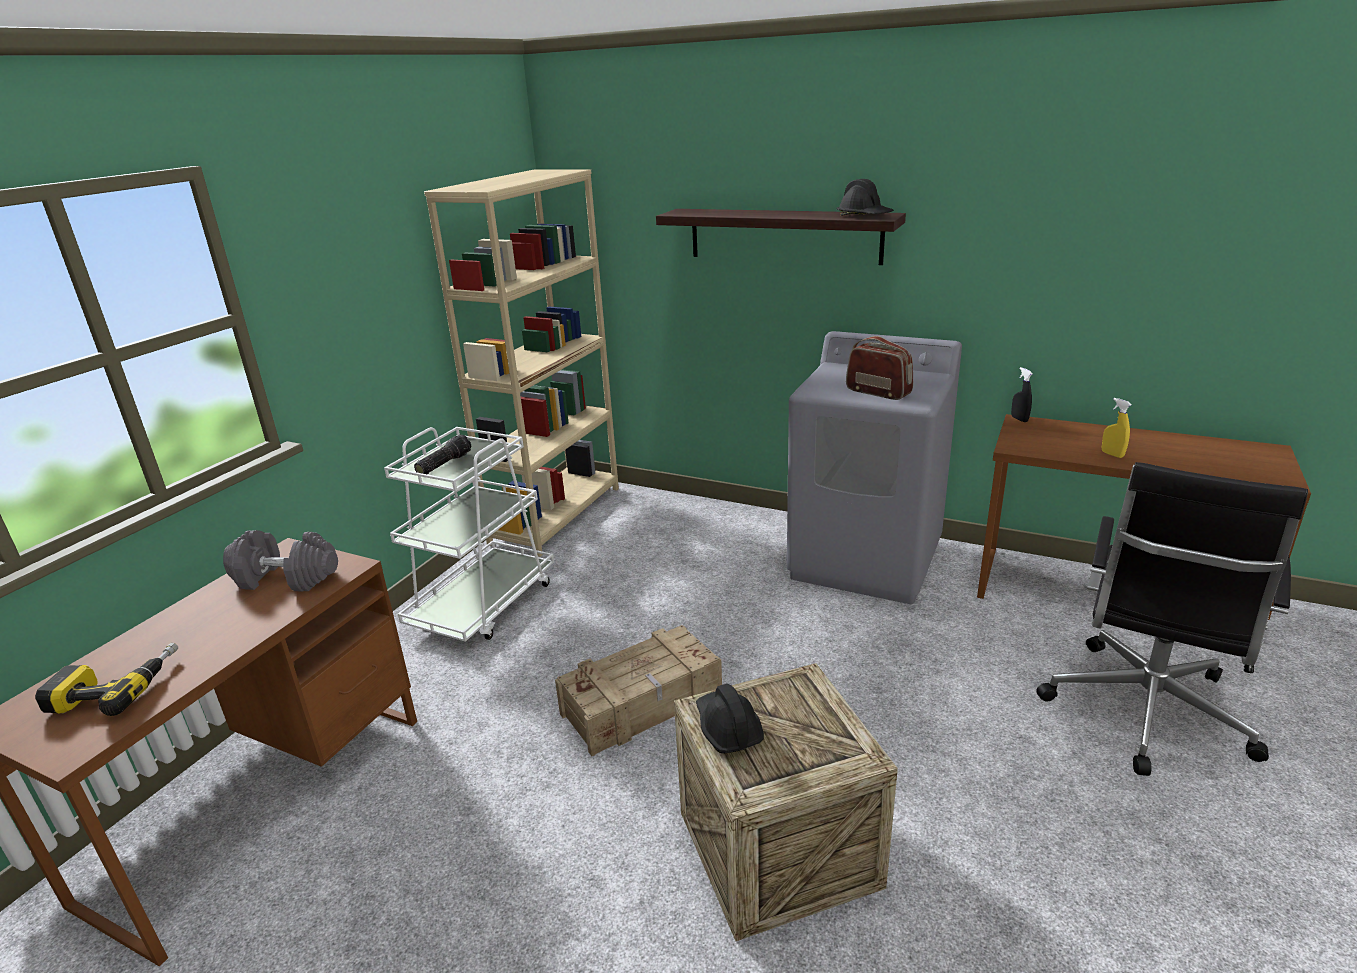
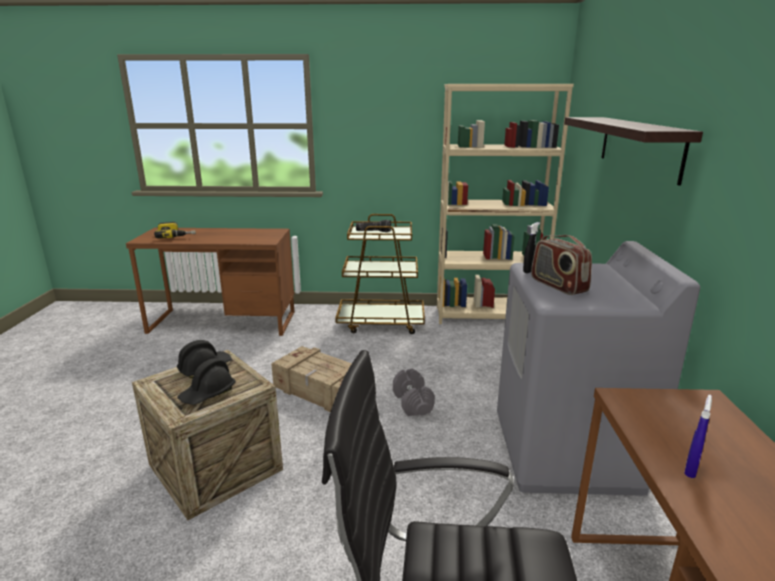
camera: 65 degrees right, 5 degrees down
grey dumbbell [223,530,338,592] -> grey dumbbell moved to [393,369,435,416]
white cart [384,427,554,642] -> brown cart [335,214,425,334]
black hard hat [837,179,894,216] -> black hard hat moved to [177,358,236,405]
radio [846,336,913,400] -> radio turned 135 degrees clockwise [531,235,592,295]
black spray bottle [1011,367,1032,422] -> black spray bottle moved to [523,222,540,273]
yellow spray bottle [1102,398,1131,458] -> blue spray bottle [684,395,712,478]

